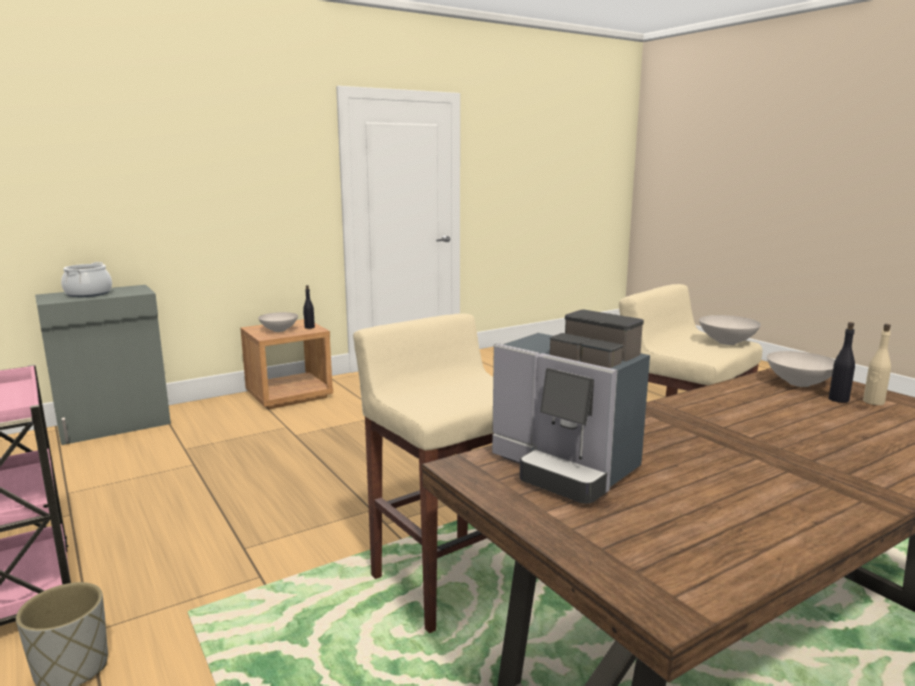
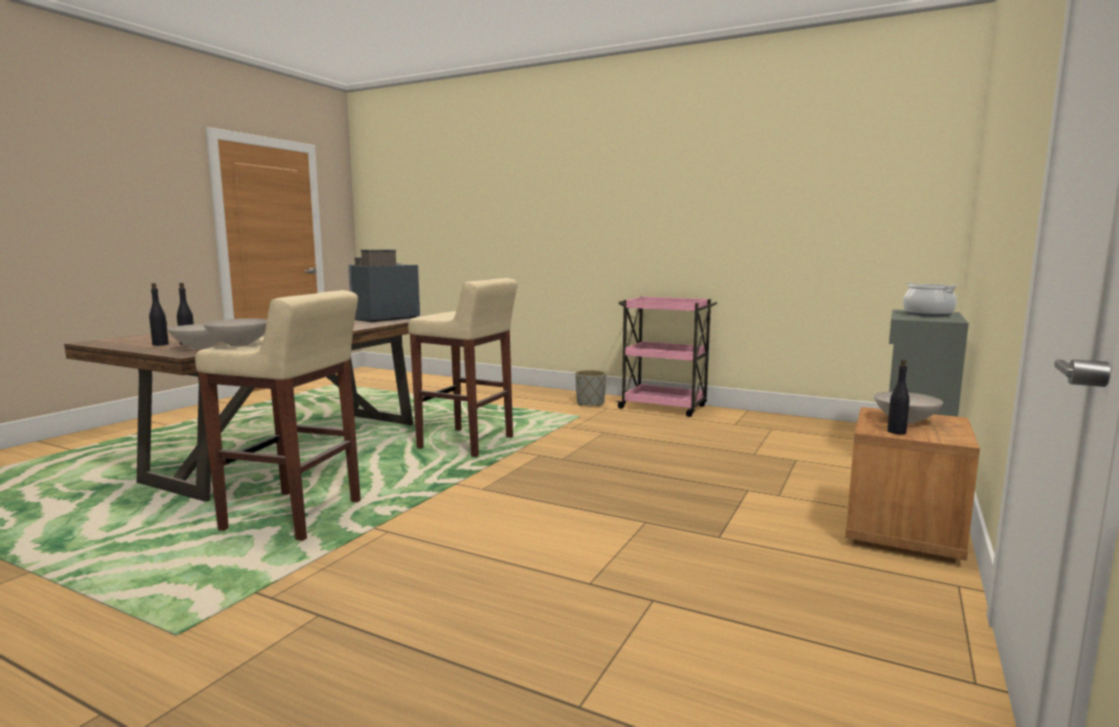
camera: 150 degrees right, 5 degrees down
coffee machine [492,310,650,504] -> coffee machine turned 60 degrees counterclockwise [348,250,420,322]
beige bottle [863,324,891,405] -> black bottle [149,283,169,346]

